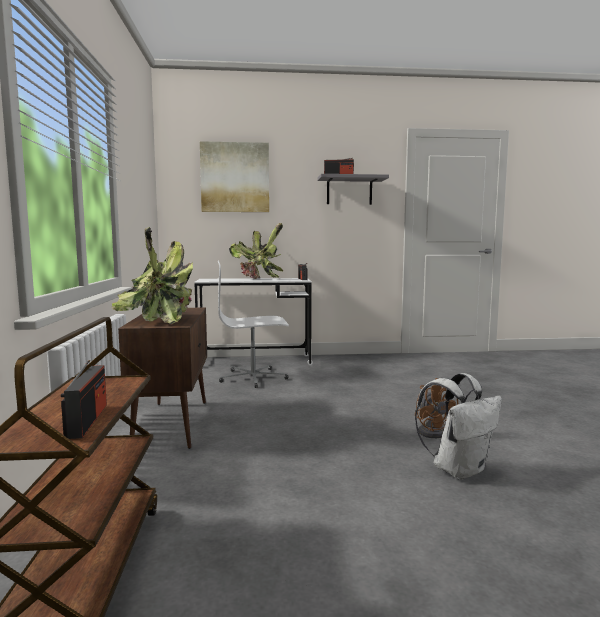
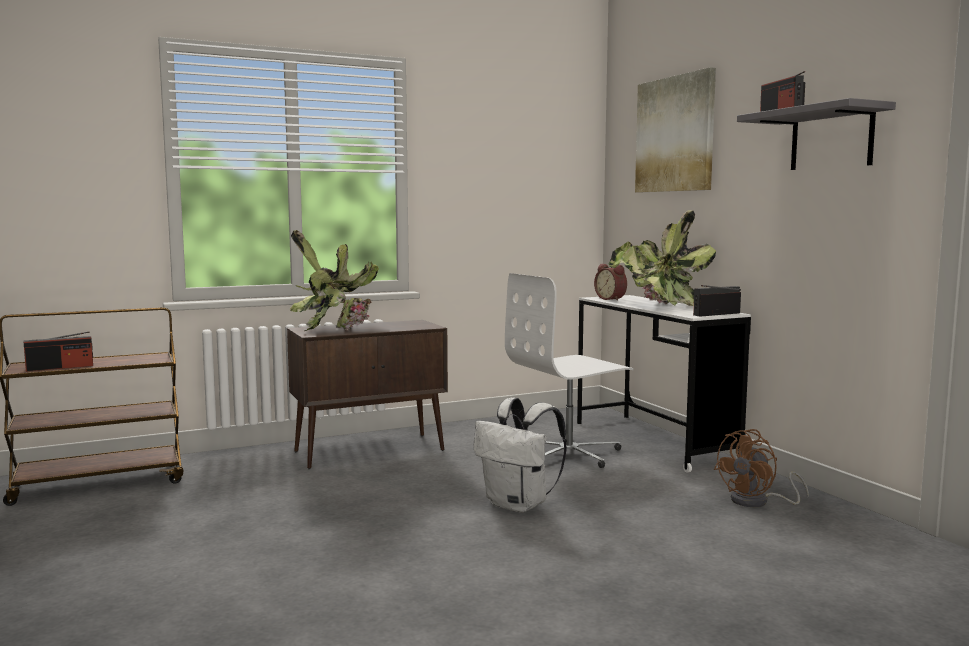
camera: 70 degrees right, 0 degrees up
white office chair [218,260,289,388] -> white office chair turned 90 degrees counterclockwise [505,273,634,468]
white backpack [415,373,502,480] -> white backpack moved to [473,398,567,513]
brown fan [415,378,458,438] -> brown fan moved to [714,429,809,507]
none -> alarm clock [594,264,627,301]

